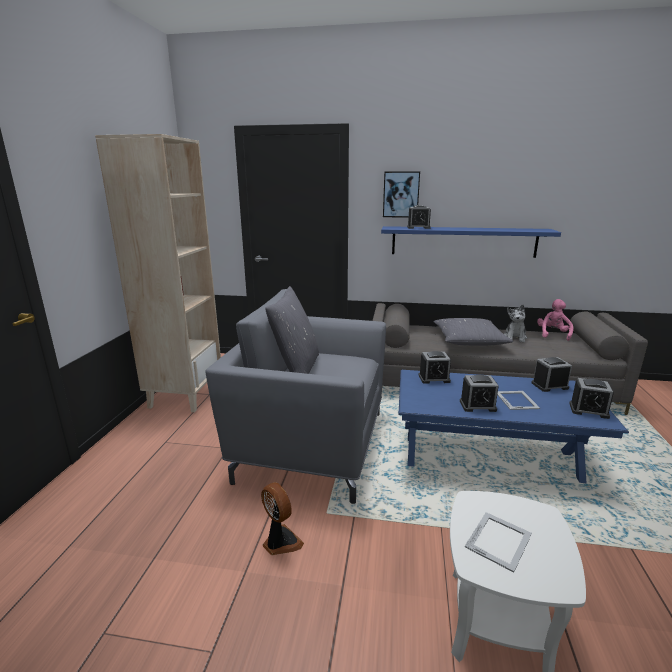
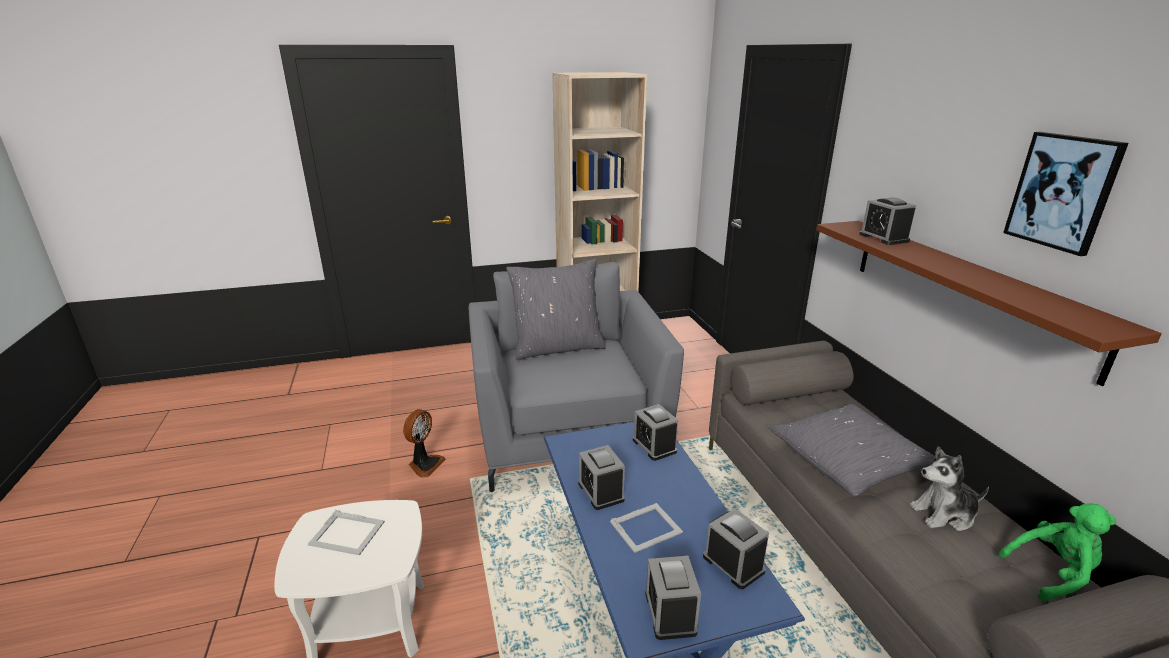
camera: 65 degrees right, 5 degrees up
blue shelf [381,226,561,258] -> brown shelf [816,221,1162,386]
picture [383,171,420,218] -> picture moved to [1003,132,1129,256]
pink plush toy [537,299,574,341] -> green plush toy [999,504,1116,601]

